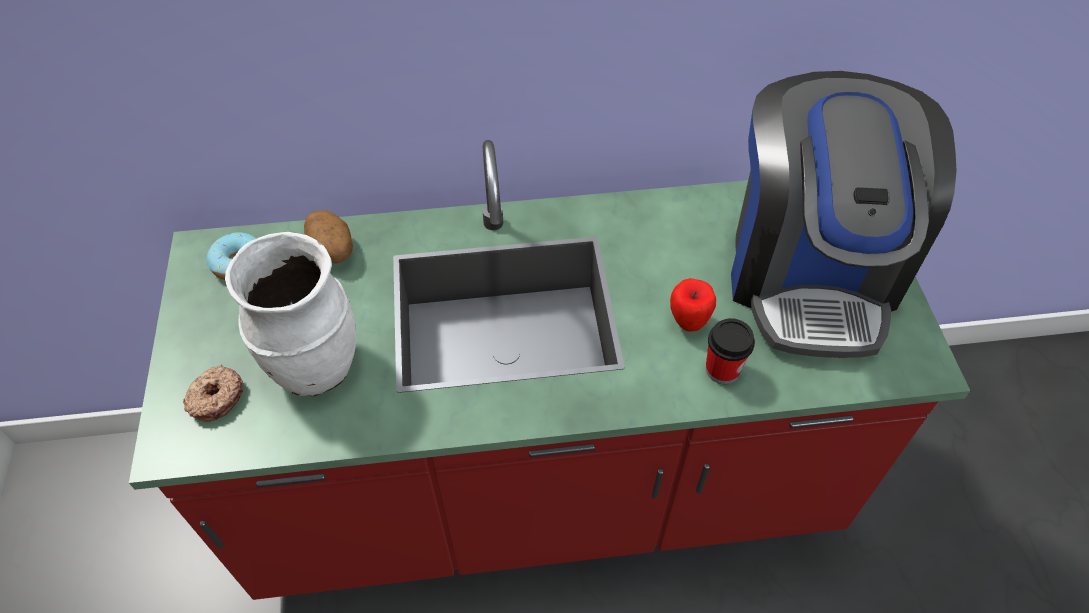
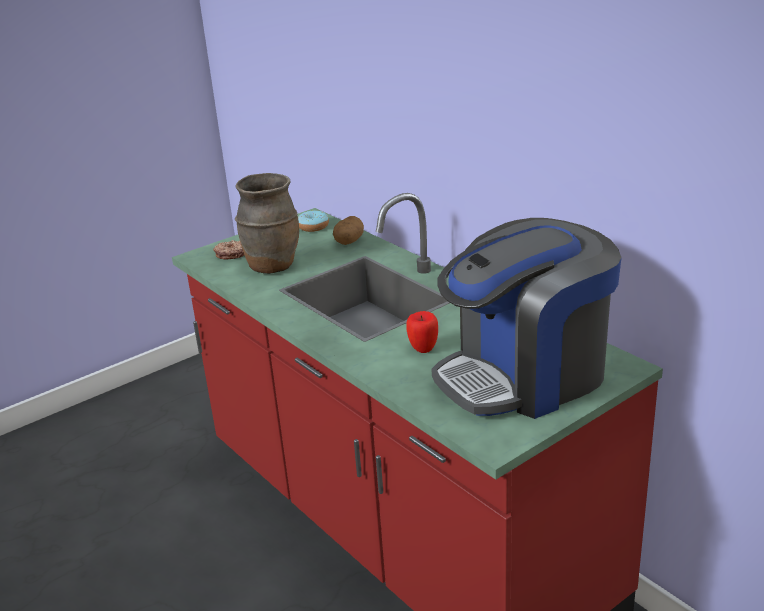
camera: 60 degrees right, 25 degrees down
white vase [225,232,356,396] -> brown vase [235,173,299,274]
cup [706,318,755,384] -> none

